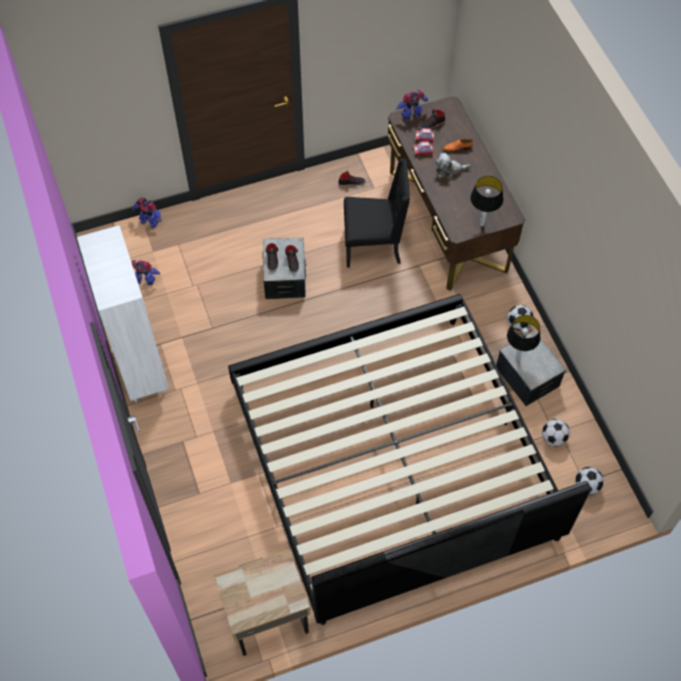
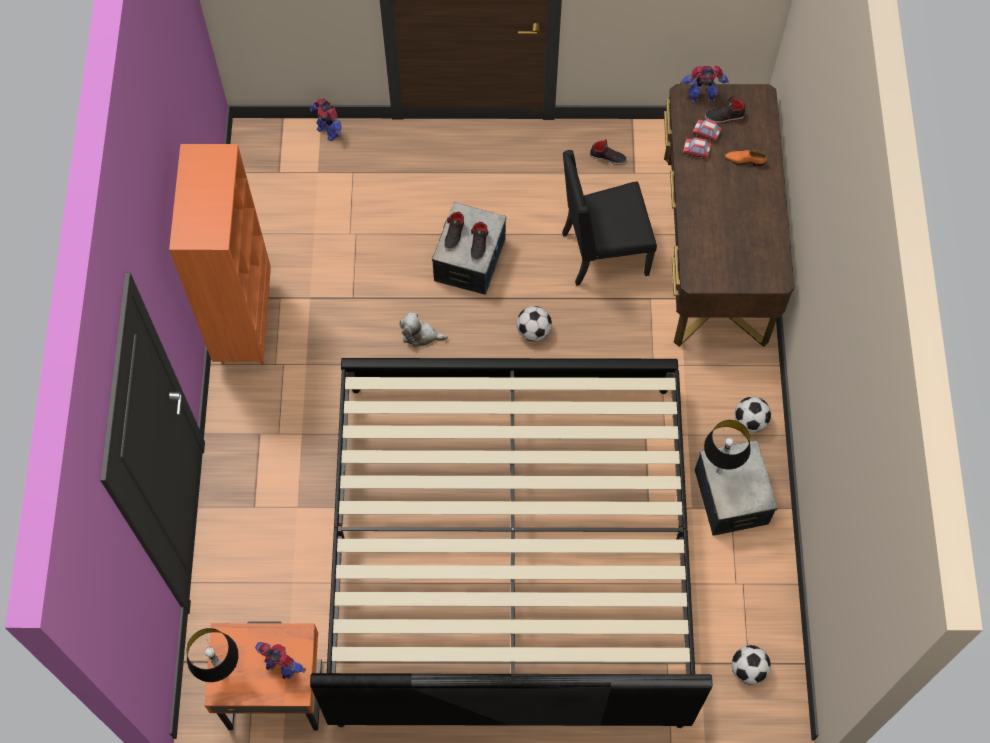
camera: 20 degrees right, 5 degrees up
white bookcase [77,225,169,403] -> orange bookcase [169,144,271,365]
toy robot [132,260,160,286] -> toy robot moved to [255,642,306,679]
beige nightstand [214,549,311,656] -> orange nightstand [204,621,322,731]
black chair [344,158,410,268] -> black chair turned 150 degrees clockwise [562,150,657,286]
plush toy [435,153,470,180] -> plush toy moved to [400,313,448,348]
table lamp [470,176,503,227] -> table lamp moved to [186,628,239,682]
football [542,419,570,447] -> football moved to [517,306,552,341]

